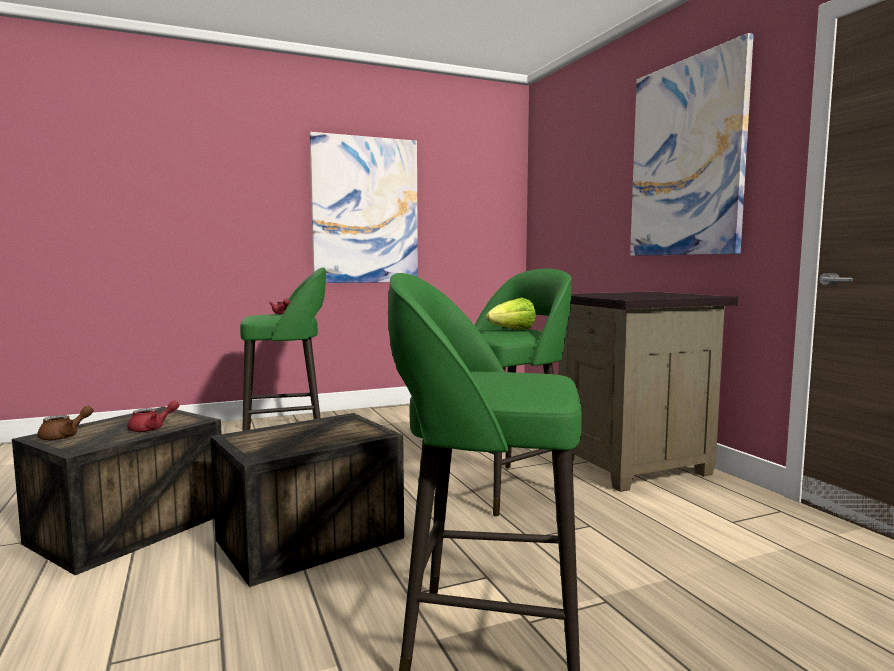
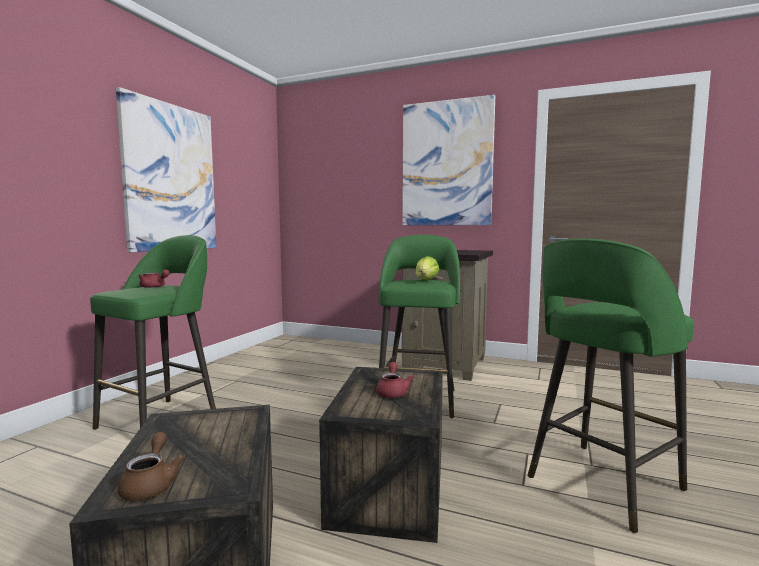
camera: 45 degrees left, 0 degrees up
red teapot [127,400,179,432] -> red teapot moved to [376,362,414,398]

